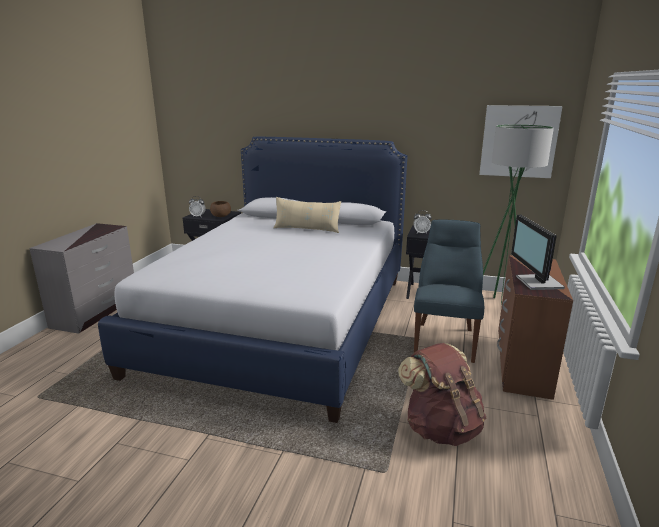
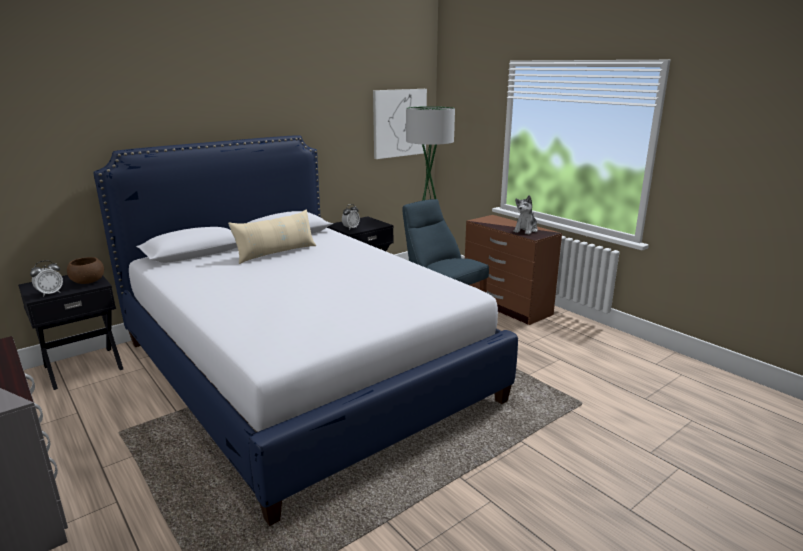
camera: 55 degrees left, 0 degrees up
brown backpack [398,343,486,446] -> none
monitor [511,215,565,290] -> plush toy [514,195,538,234]

